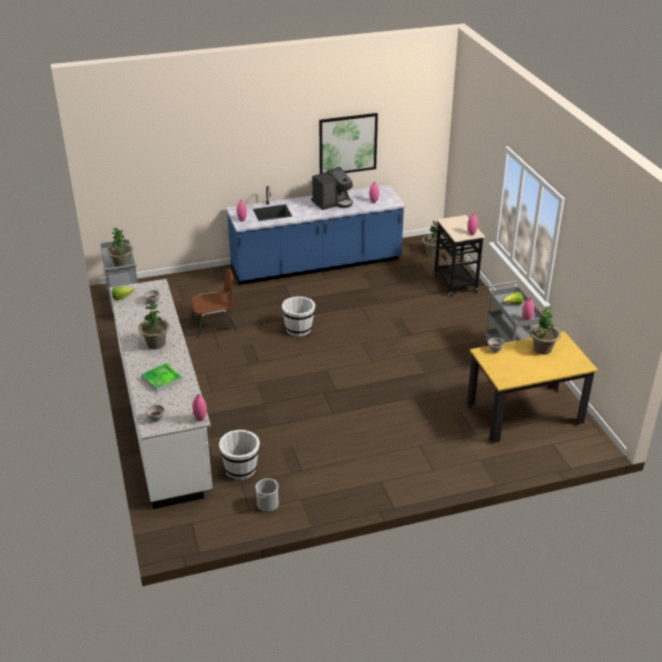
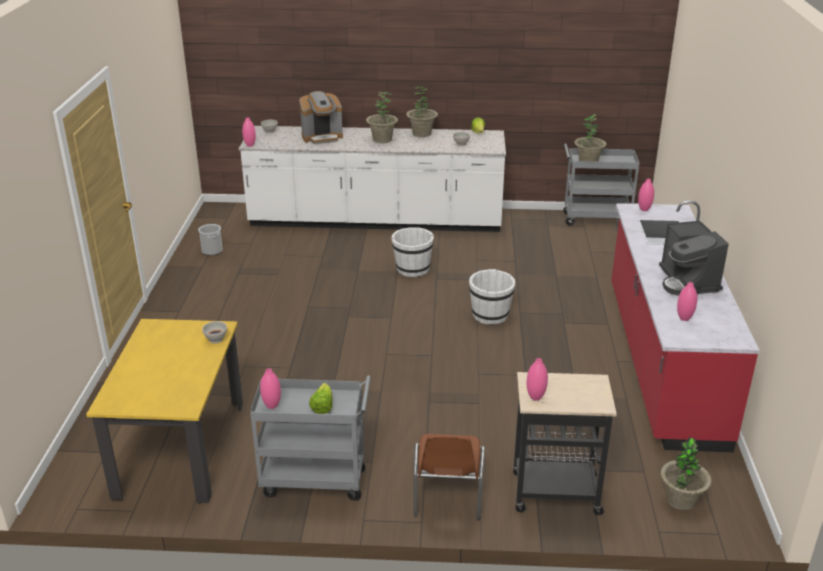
camera: 110 degrees right, 5 degrees down
tray [141,363,182,393] -> coffee machine [299,91,343,144]
brown chair [191,268,236,337] -> brown chair moved to [414,434,485,520]
white bucket [219,430,260,480] -> white bucket moved to [391,227,434,277]
blue counter [226,185,406,285] -> red counter [611,201,759,452]
picture [319,113,378,174] -> none
potted plant [529,307,561,355] -> potted plant moved to [406,86,438,137]

